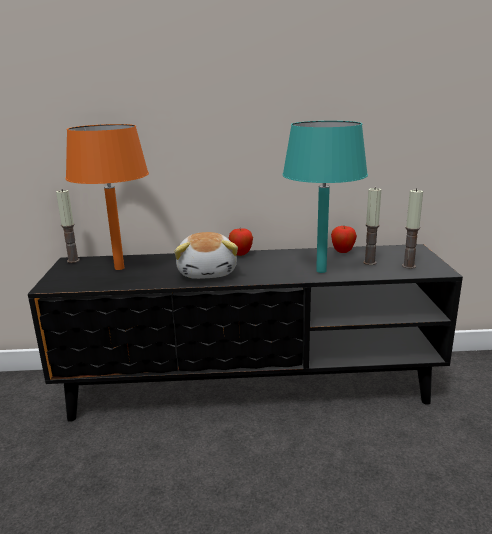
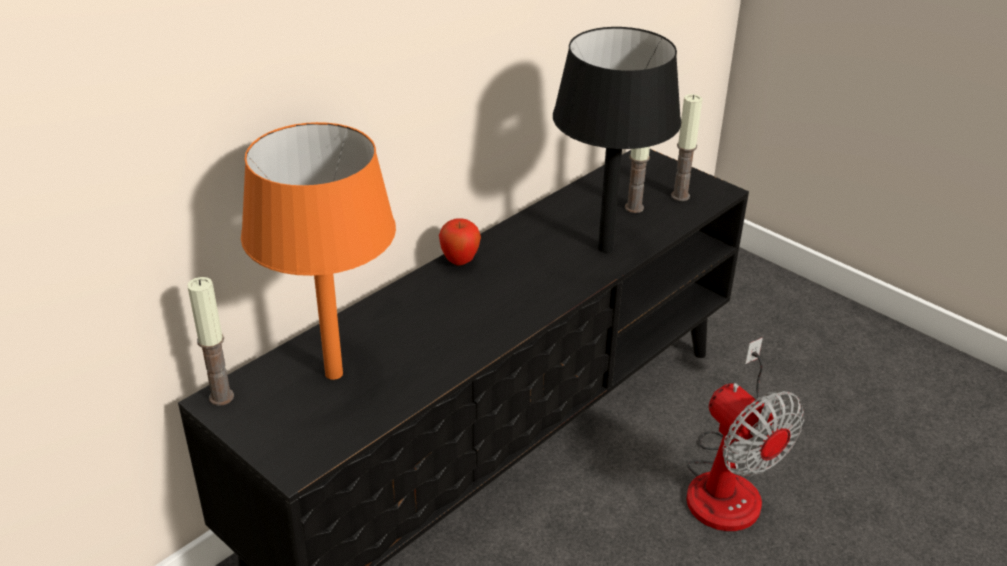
camera: 45 degrees left, 15 degrees up
plush toy [174,232,238,279] -> none
turquoise table lamp [282,121,368,273] -> black table lamp [553,27,681,253]
apple [331,226,357,253] -> none
none -> fan [686,338,804,531]

